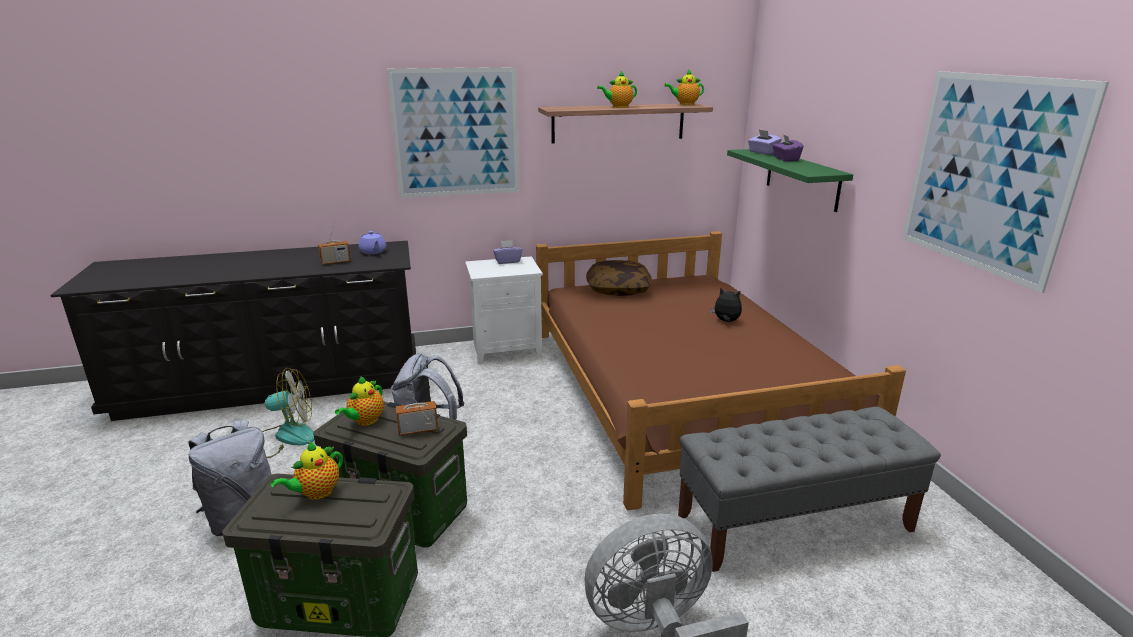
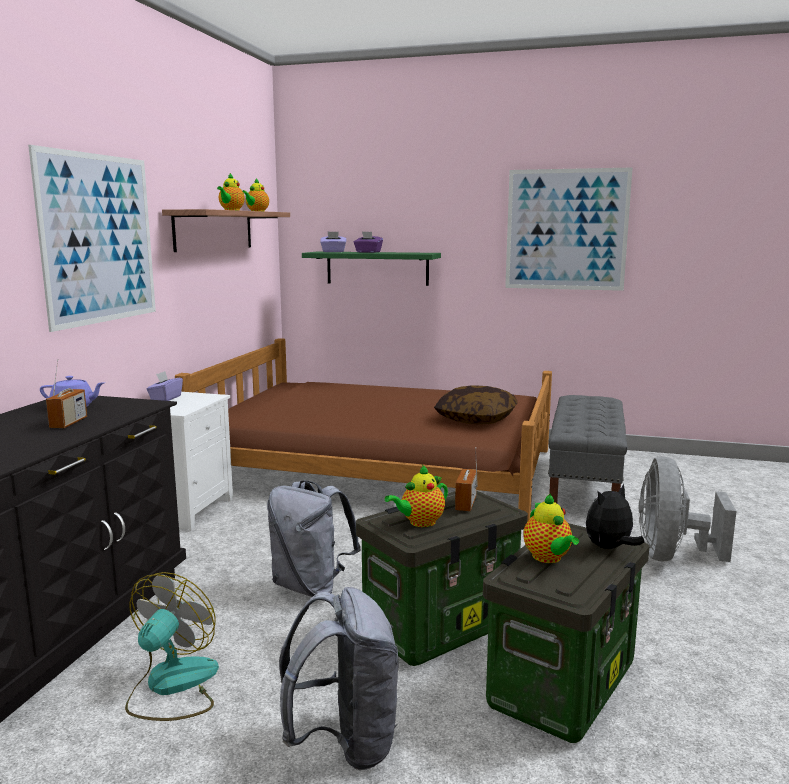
camera: 60 degrees left, 10 degrees down
teapot [335,376,384,426] -> teapot turned 90 degrees clockwise [385,465,448,527]
pillow [586,260,652,296] -> pillow moved to [434,385,517,424]
plush toy [710,287,742,322] -> plush toy moved to [586,484,644,549]

